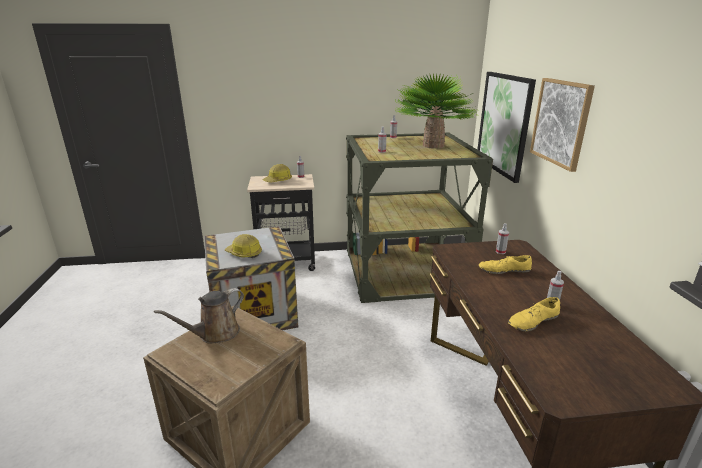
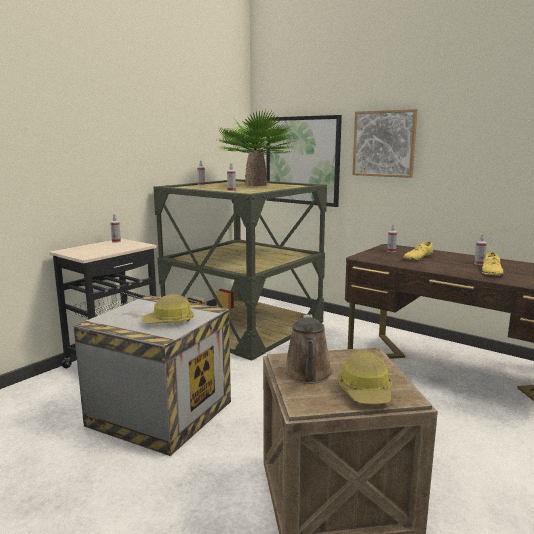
camera: 45 degrees left, 10 degrees down
hard hat [263,164,292,182] -> hard hat moved to [338,351,392,404]

